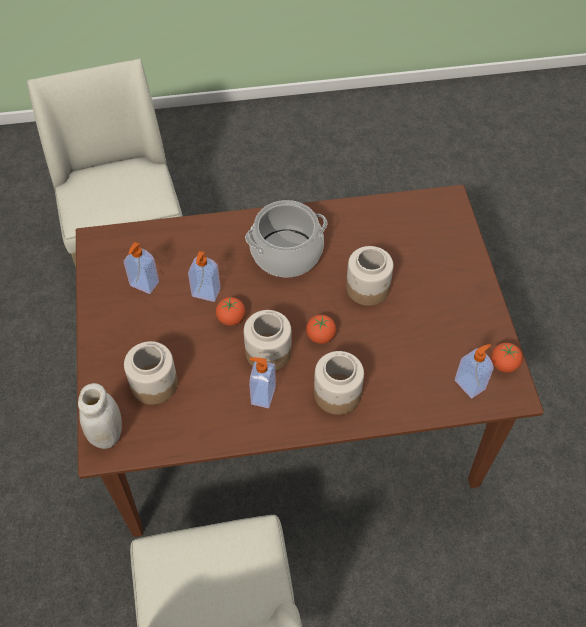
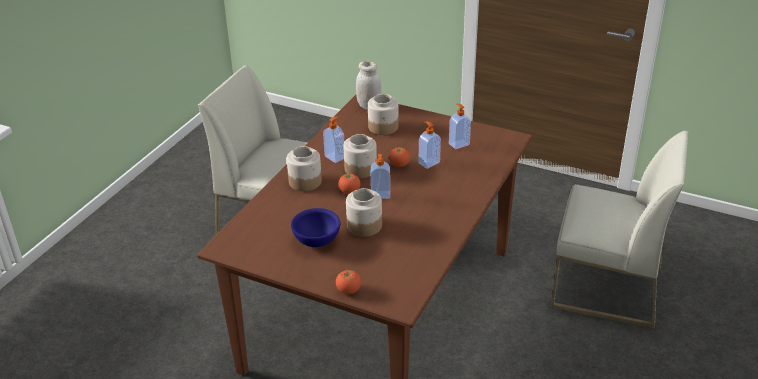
camera: 125 degrees right, 20 degrees down
cooking pot [245,200,327,277] -> none
soap dispenser [455,344,493,398] -> soap dispenser moved to [371,154,390,199]
tomato [491,343,523,373] -> tomato moved to [336,269,361,294]
none -> blue bowl [291,208,340,247]

